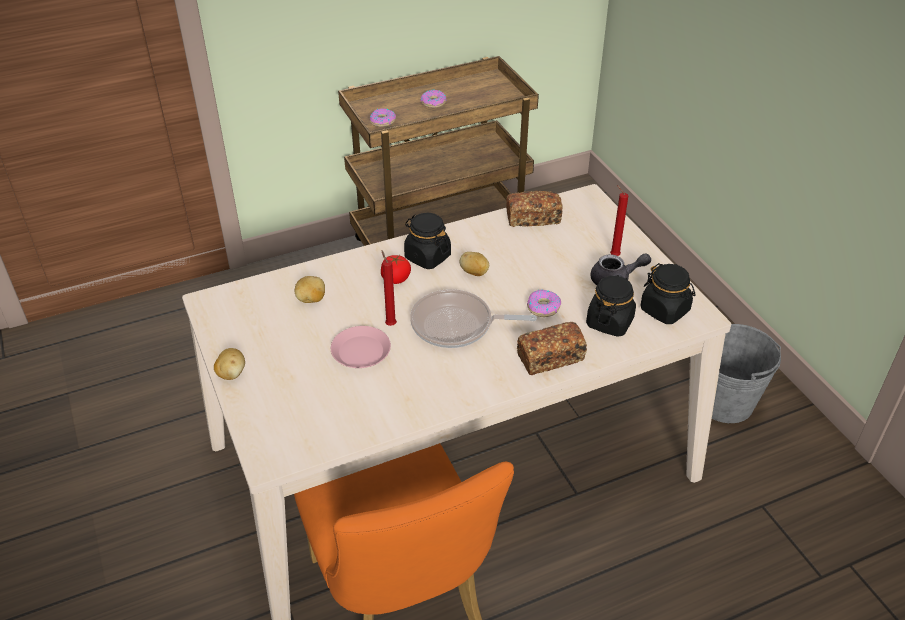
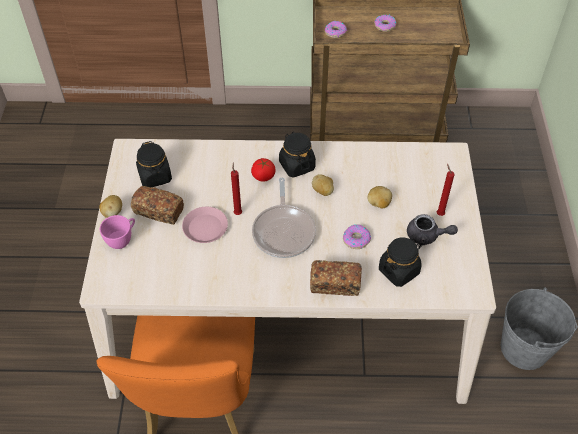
camera: 25 degrees right, 10 degrees up
potato [295,276,325,303] -> potato moved to [367,186,392,208]
frying pan [410,289,537,348] -> frying pan turned 120 degrees counterclockwise [252,178,316,258]
bread [506,191,562,227] -> bread moved to [131,186,184,225]
black jar [641,263,696,324] -> black jar moved to [136,141,172,187]
none -> pink cup [100,215,135,249]

